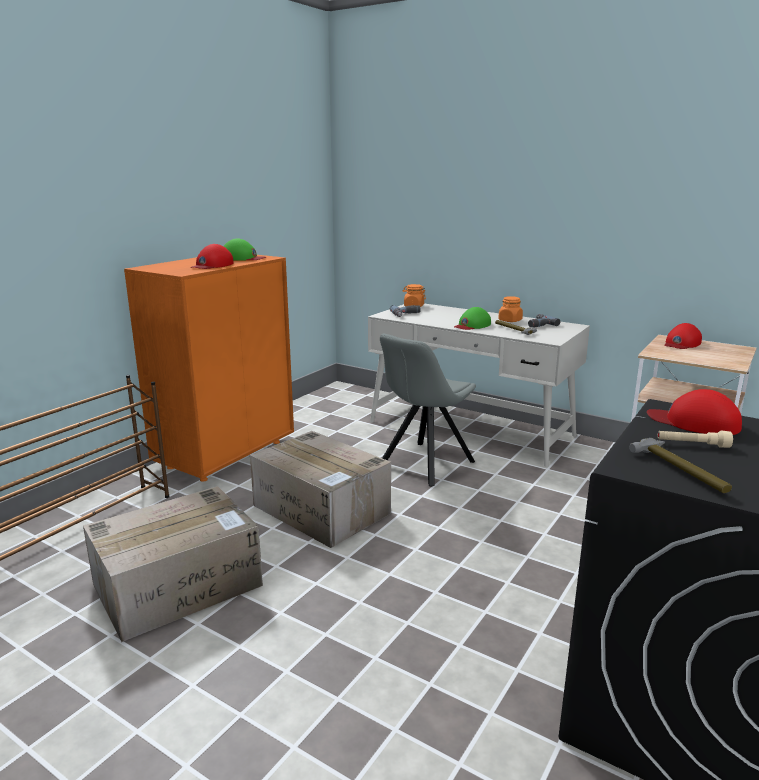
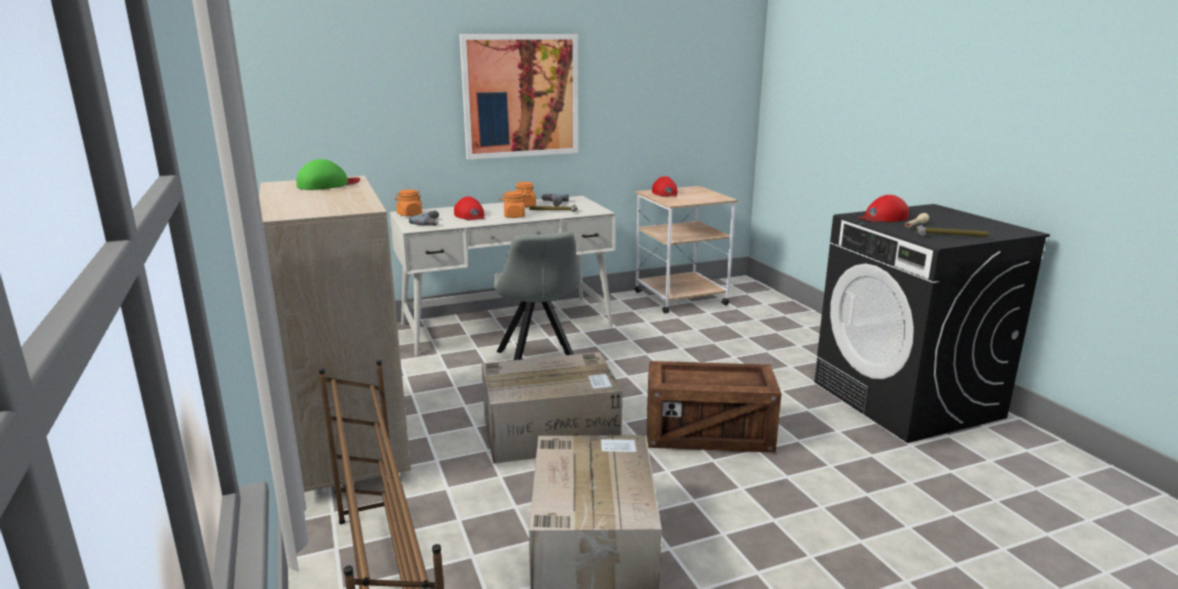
camera: 55 degrees left, 0 degrees up
orange cabinet [124,255,294,482] -> beige cabinet [259,176,411,495]
red cap [191,244,234,269] -> red cap moved to [454,197,485,220]
green cap [454,307,491,330] -> orange jar [500,191,528,218]
none -> picture [459,34,578,160]
none -> crate [647,361,781,453]

